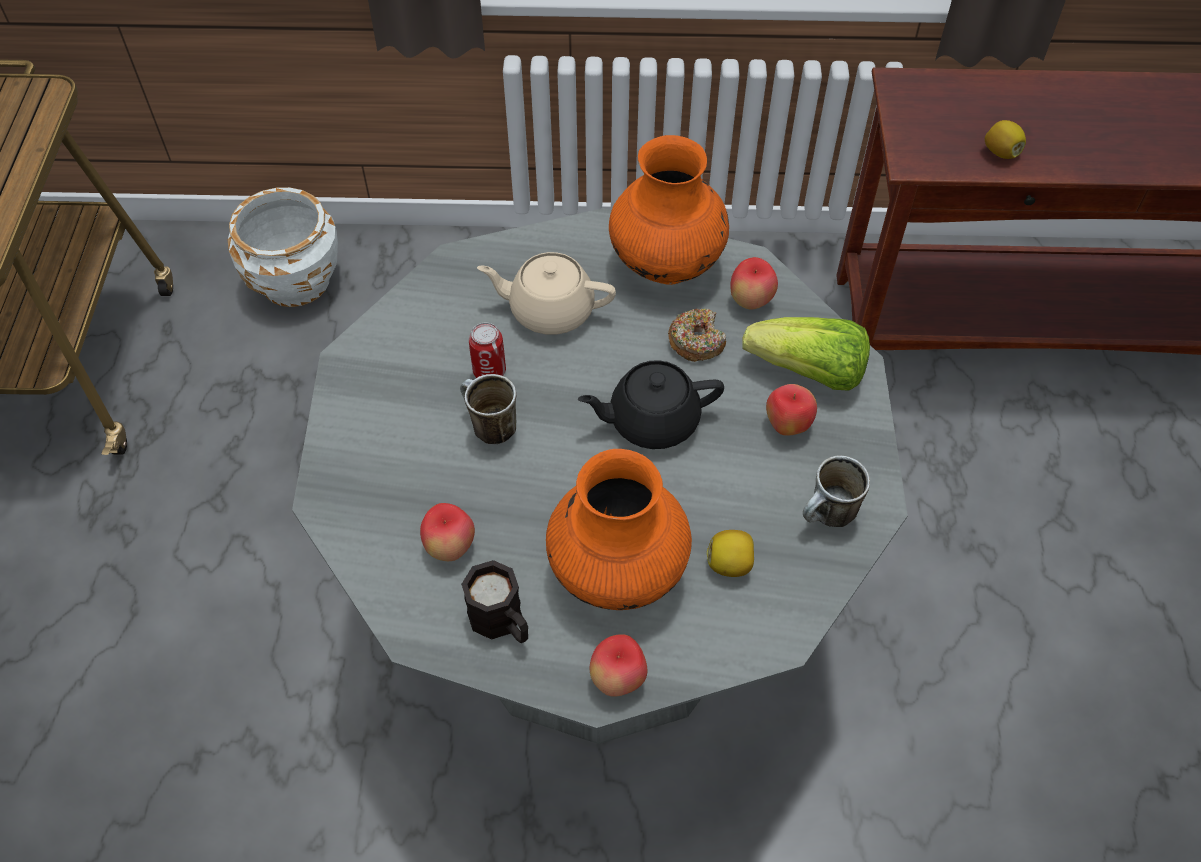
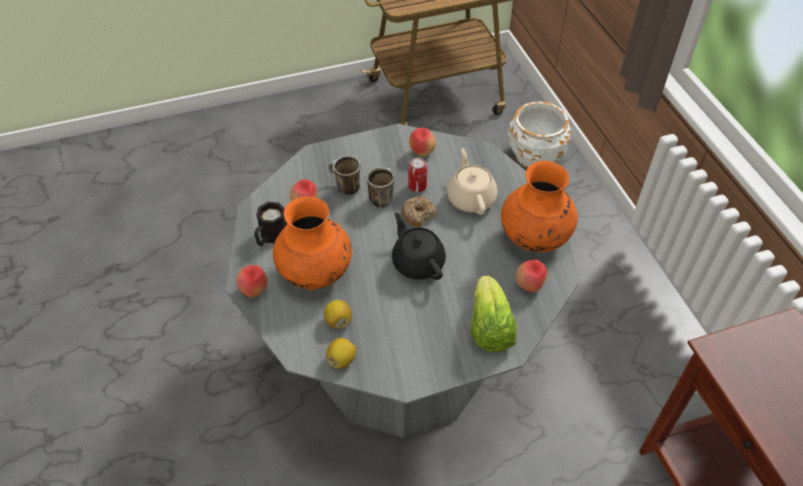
camera: 70 degrees right, 5 degrees down
donut [668,309,726,362] -> donut moved to [401,197,436,227]
apple [766,384,817,436] -> apple moved to [409,128,436,156]
mug [803,456,870,527] -> mug moved to [328,156,361,195]
lemon [985,120,1026,159] -> lemon moved to [326,338,356,369]

